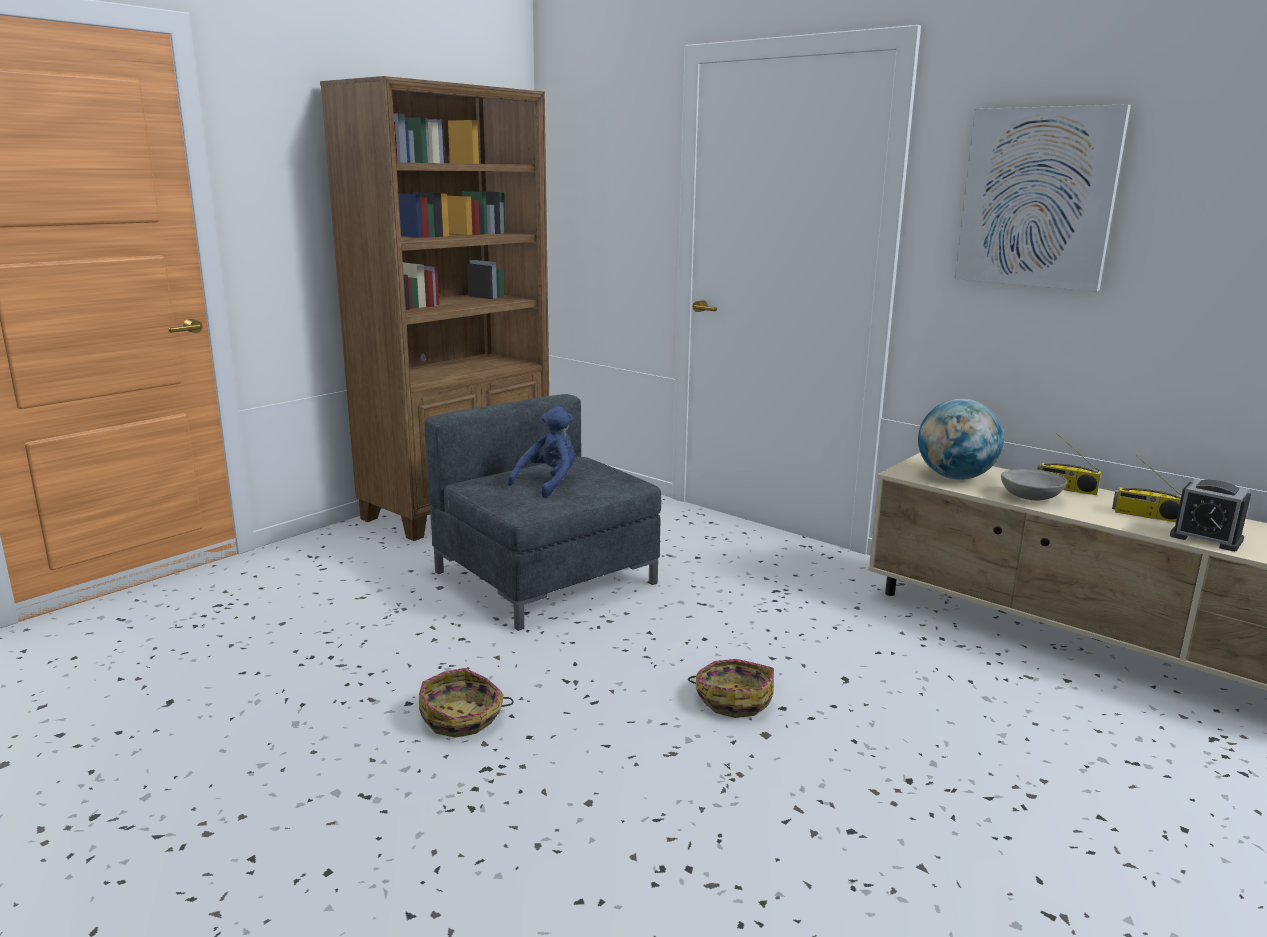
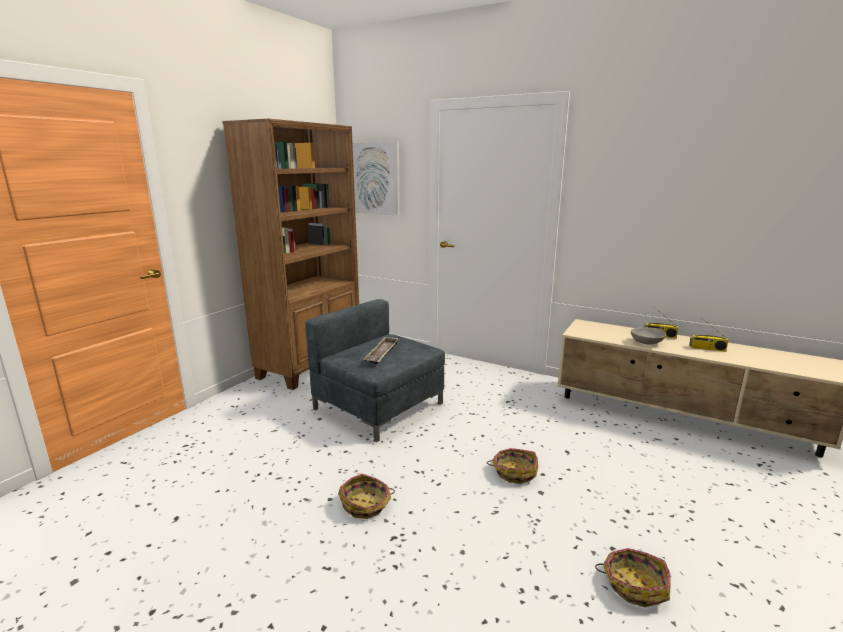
camera: 10 degrees left, 0 degrees up
blue plush toy [508,406,575,498] -> tray [363,336,399,364]
globe [918,399,1004,480] -> none
picture [954,104,1131,291] -> picture moved to [353,142,400,215]
alarm clock [1170,479,1251,551] -> none
none -> basket [595,548,671,607]

